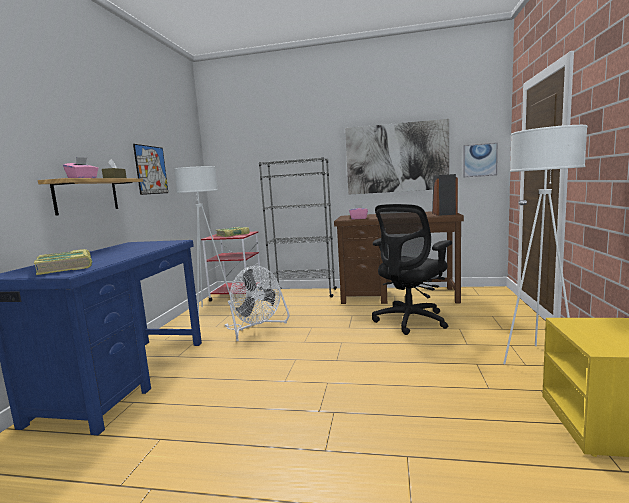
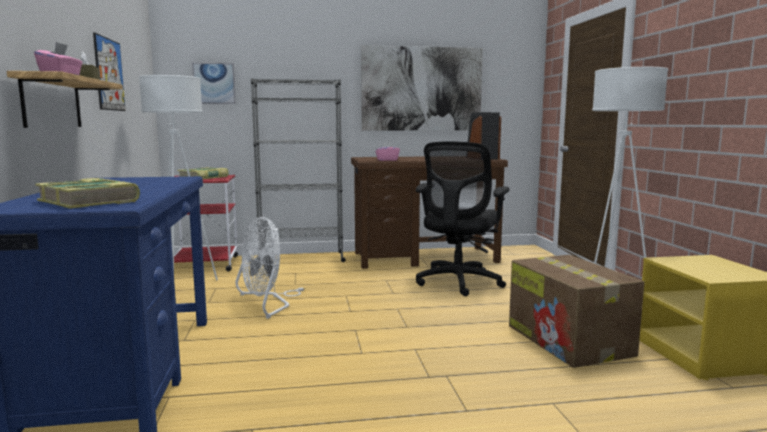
camera: 20 degrees left, 0 degrees up
white fan [225,266,289,341] -> white fan turned 120 degrees clockwise [235,217,305,319]
picture [463,143,498,177] -> picture moved to [192,63,236,104]
none -> cardboard box [509,255,645,368]

